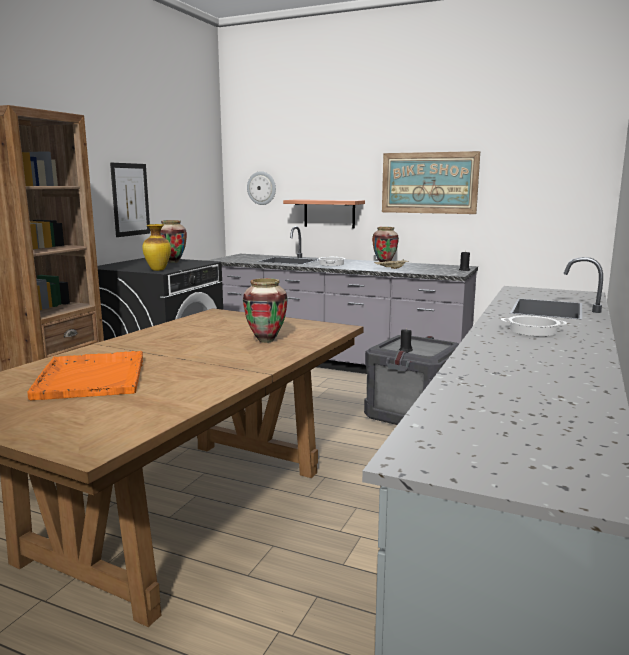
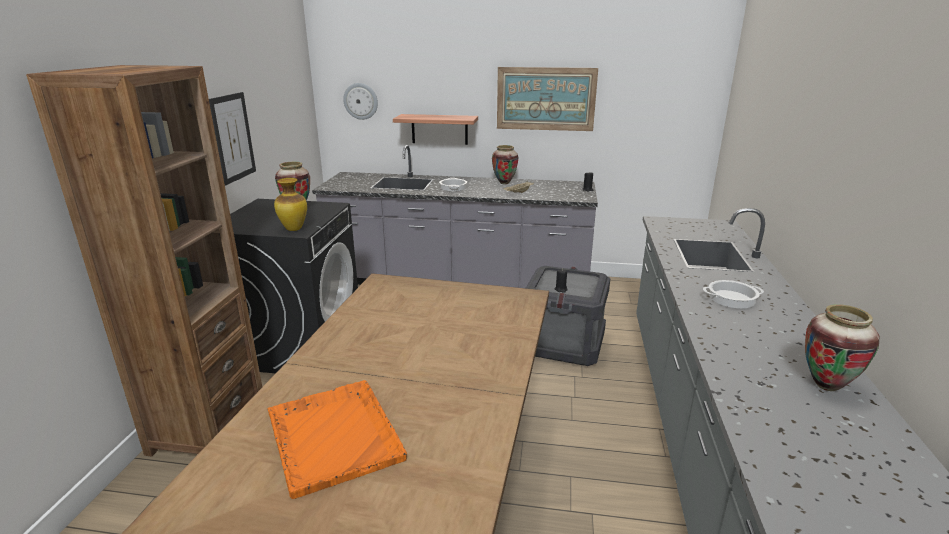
camera: 15 degrees left, 10 degrees up
vase [243,278,288,343] -> vase moved to [805,304,879,391]

